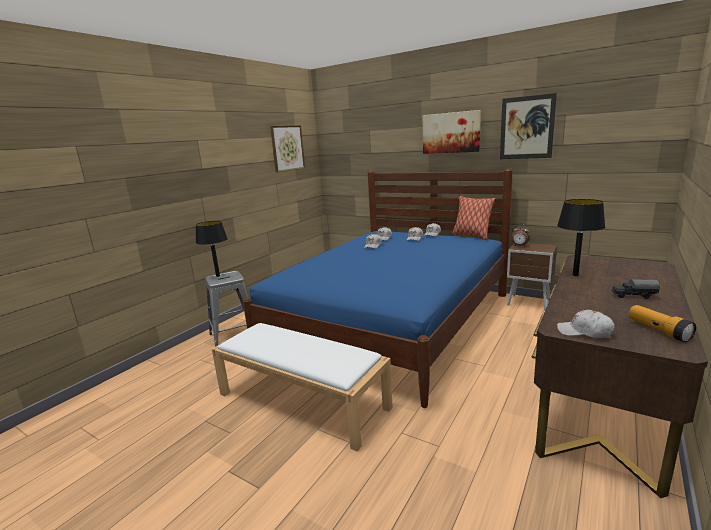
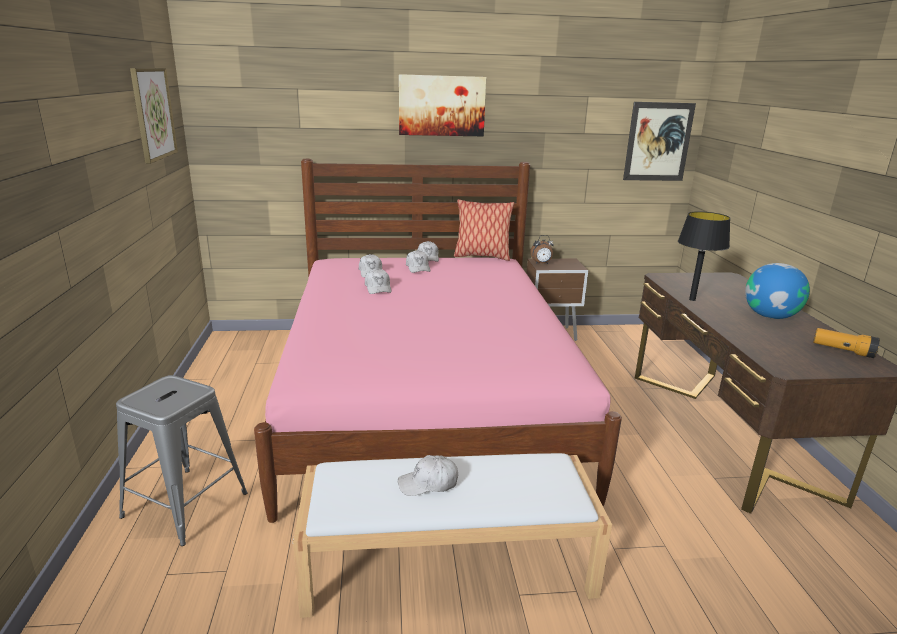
camera: 40 degrees left, 5 degrees up
black table lamp [196,221,228,277] -> none
blue bed [243,169,513,408] -> pink bed [254,159,622,523]
picture [500,93,557,159] -> picture moved to [623,102,696,181]
white cap [557,310,615,339] -> white cap moved to [398,455,458,496]
toy truck [611,279,660,299] -> globe [745,263,810,319]

